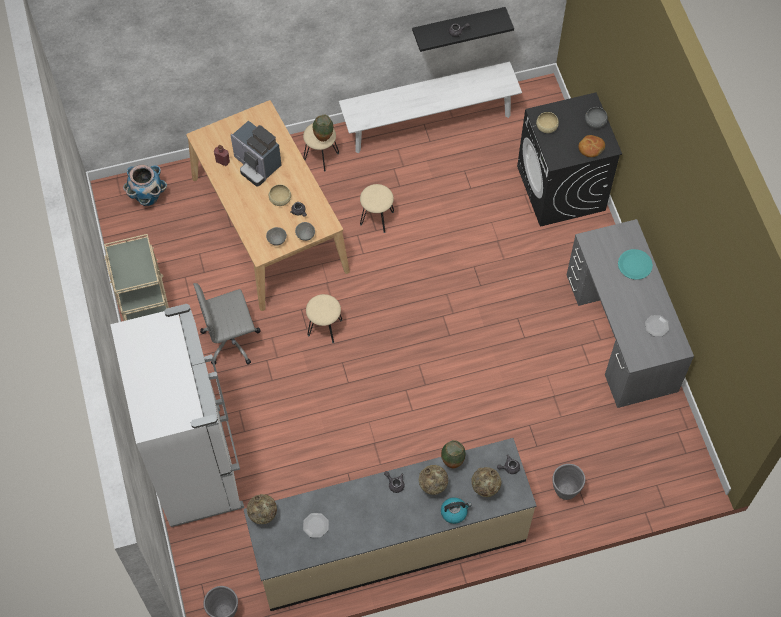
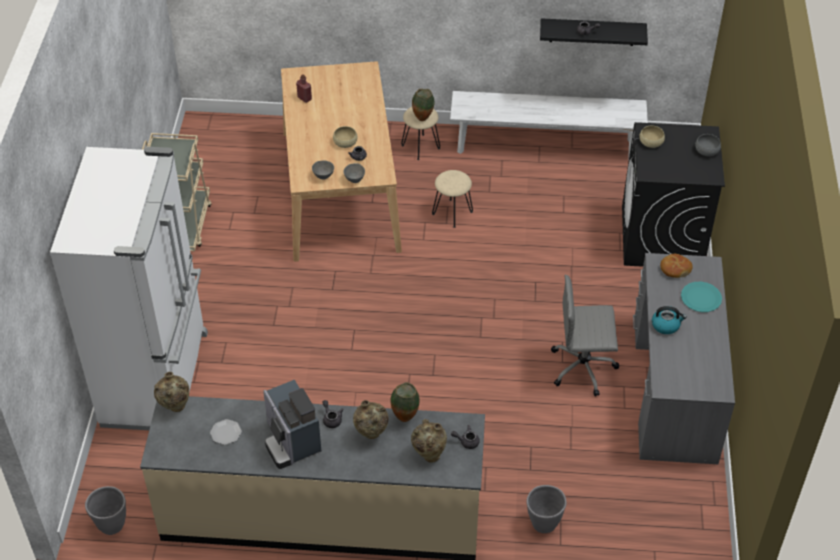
camera: 20 degrees right, 15 degrees down
planter [123,165,167,206] -> none
grey office chair [193,283,261,365] -> grey office chair moved to [551,274,619,397]
coffee machine [231,120,281,186] -> coffee machine moved to [263,380,321,469]
beige stool [306,294,342,343] -> none
kettle [441,497,472,524] -> kettle moved to [652,306,687,334]
bread [579,135,605,157] -> bread moved to [660,254,693,278]
plate [645,315,669,336] -> none

